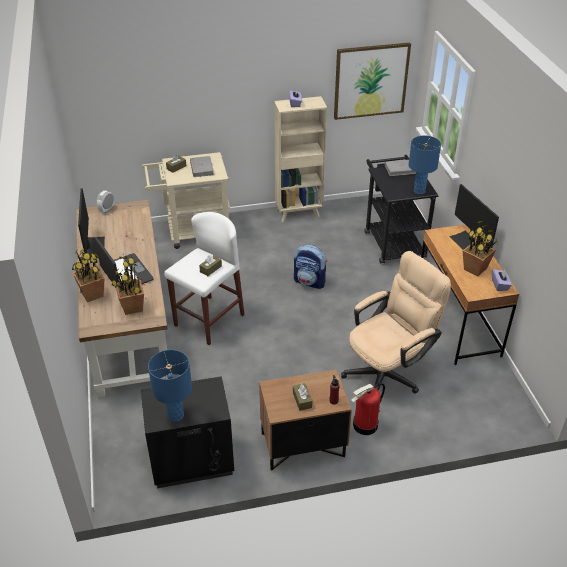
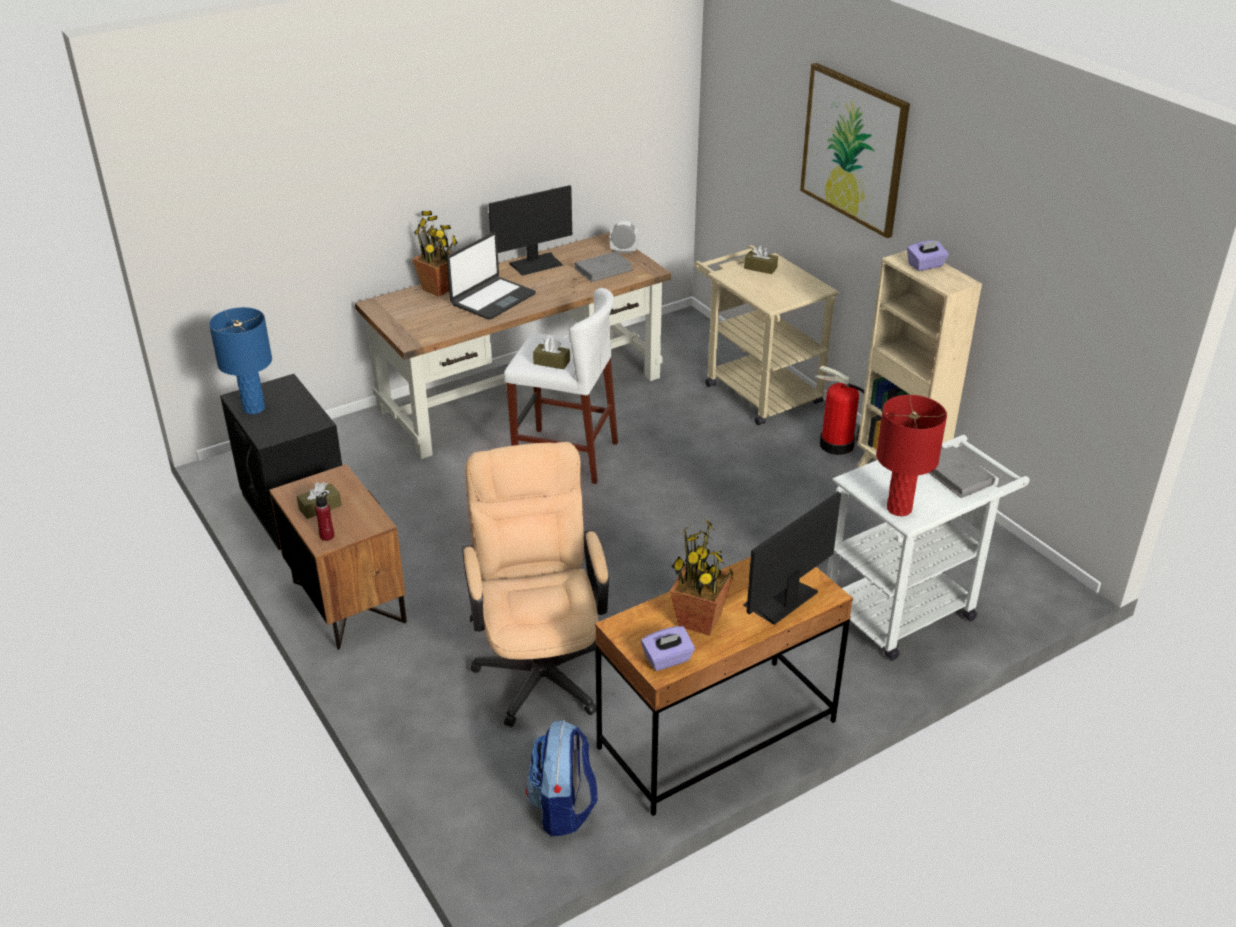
camera: 70 degrees right, 5 degrees down
potted plant [112,256,144,315] -> none
grey book [190,156,214,177] -> grey book moved to [574,251,633,282]
backpack [294,245,327,289] -> backpack moved to [525,720,598,836]
picture [334,43,411,120] -> picture moved to [800,63,910,238]
beige office chair [341,251,451,394] -> beige office chair turned 135 degrees counterclockwise [462,442,609,727]
fire extinguisher [351,383,385,435] -> fire extinguisher moved to [815,366,864,455]
black cart [364,155,438,264] -> white cart [827,435,1030,660]
blue table lamp [408,136,441,194] -> red table lamp [876,395,947,516]

